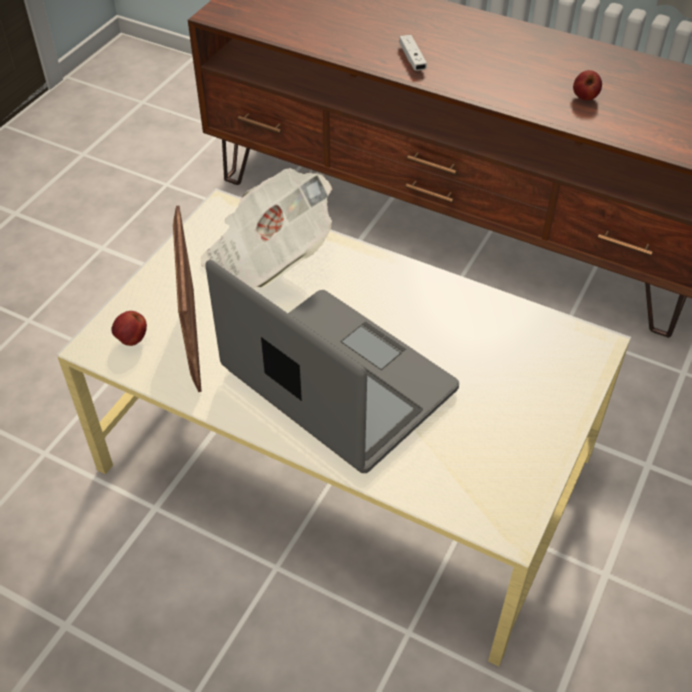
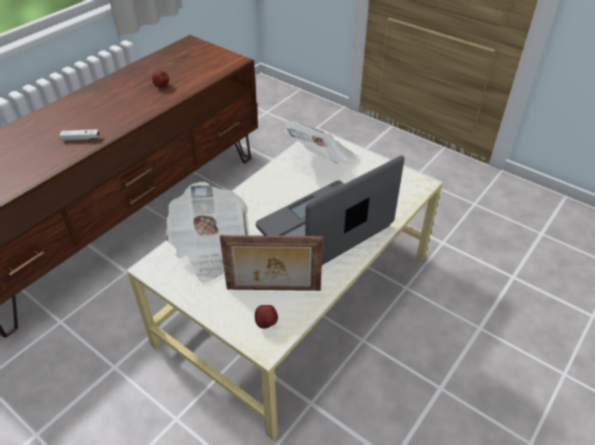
camera: 80 degrees left, 5 degrees down
none -> newspaper [283,121,359,164]

